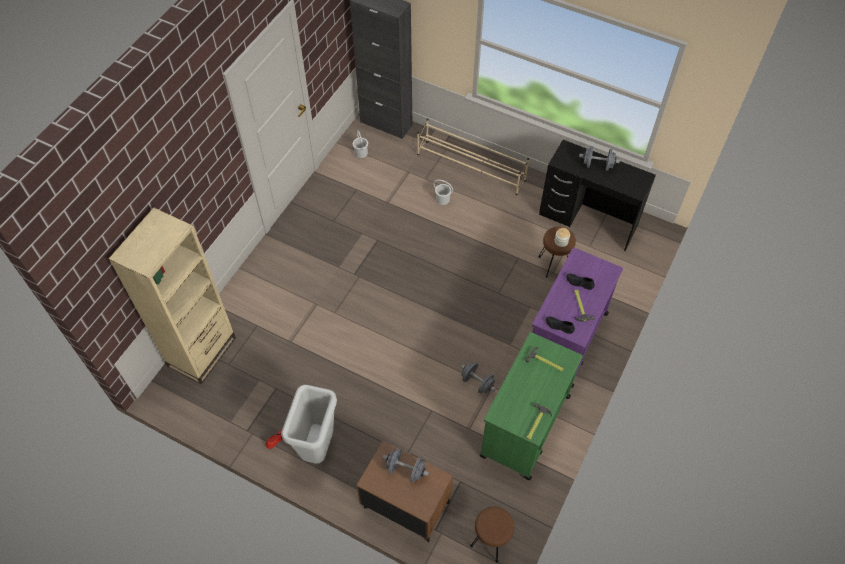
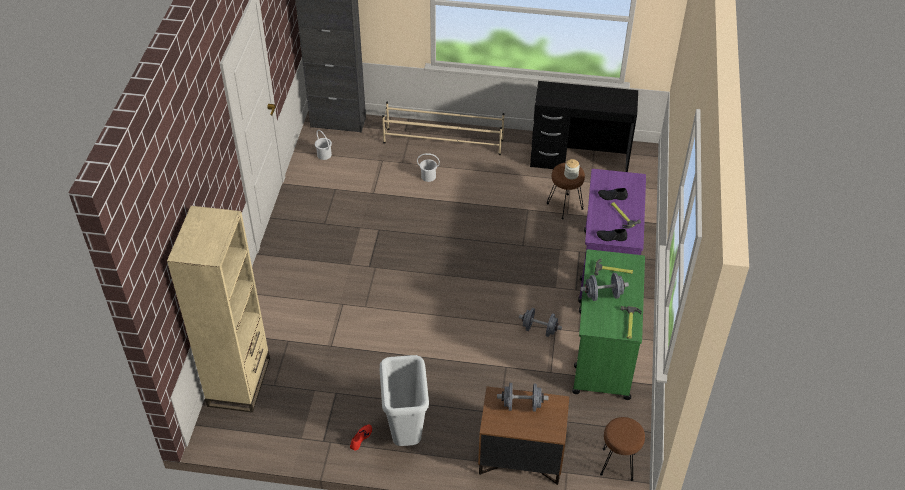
camera: 20 degrees left, 10 degrees down
grey dumbbell [579,146,620,171] -> grey dumbbell moved to [581,273,629,301]

